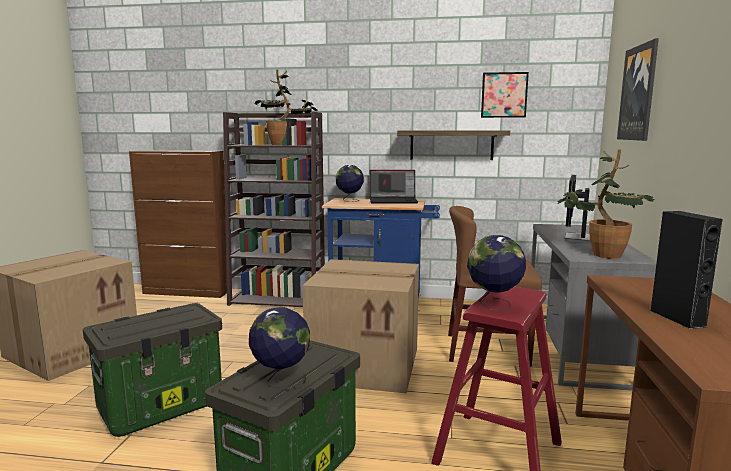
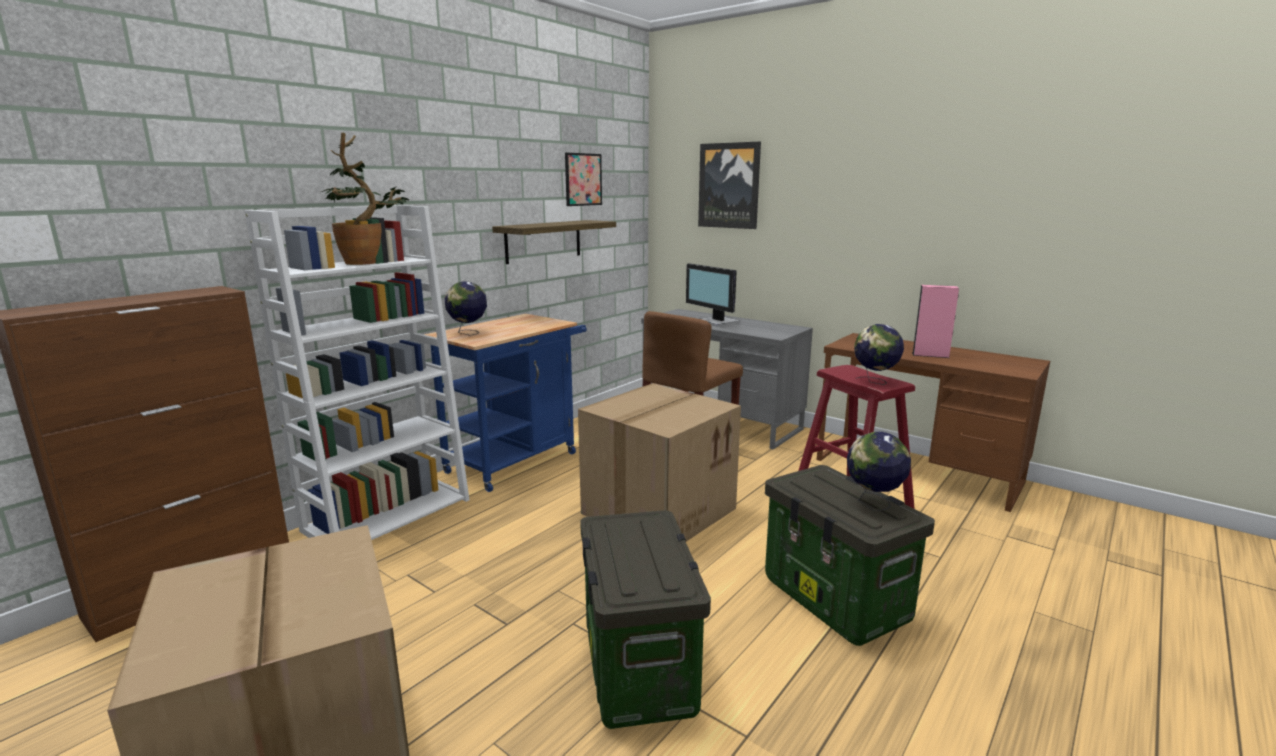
camera: 60 degrees left, 5 degrees up
brown bookcase [223,112,325,307] -> white bookcase [245,205,470,540]
laptop [370,170,418,204] -> none
potted plant [557,150,655,259] -> none
black speaker [650,211,722,329] -> pink speaker [912,285,959,358]

